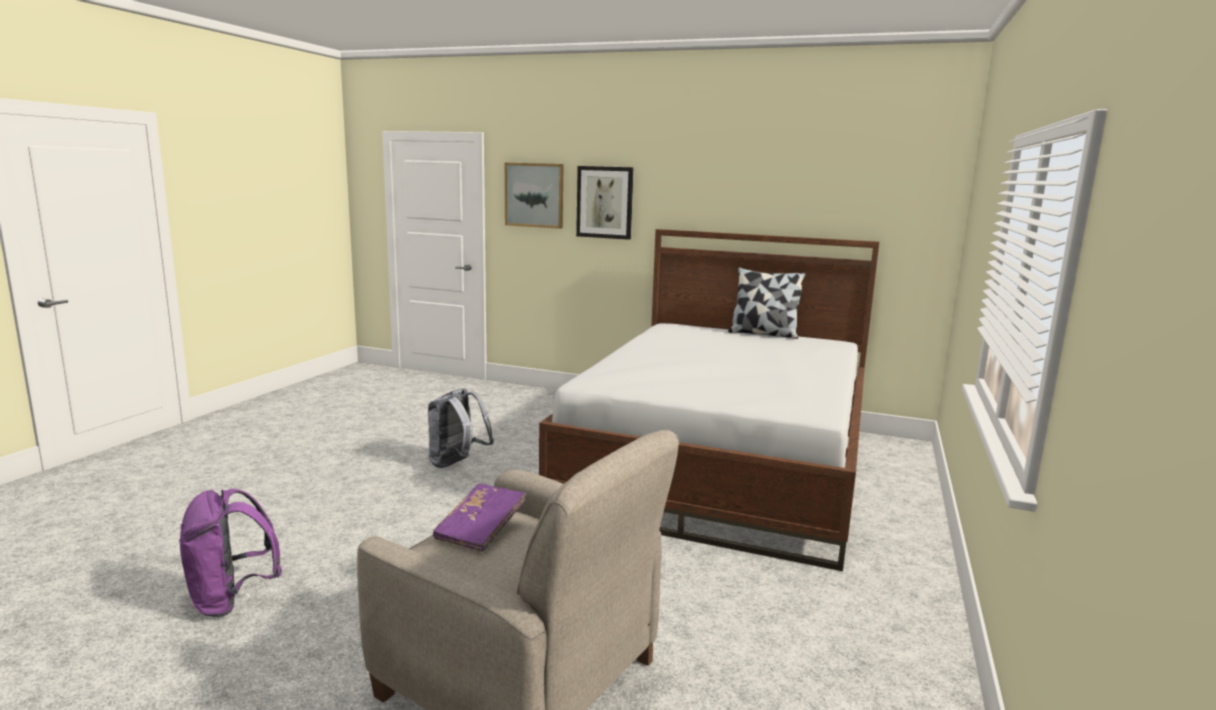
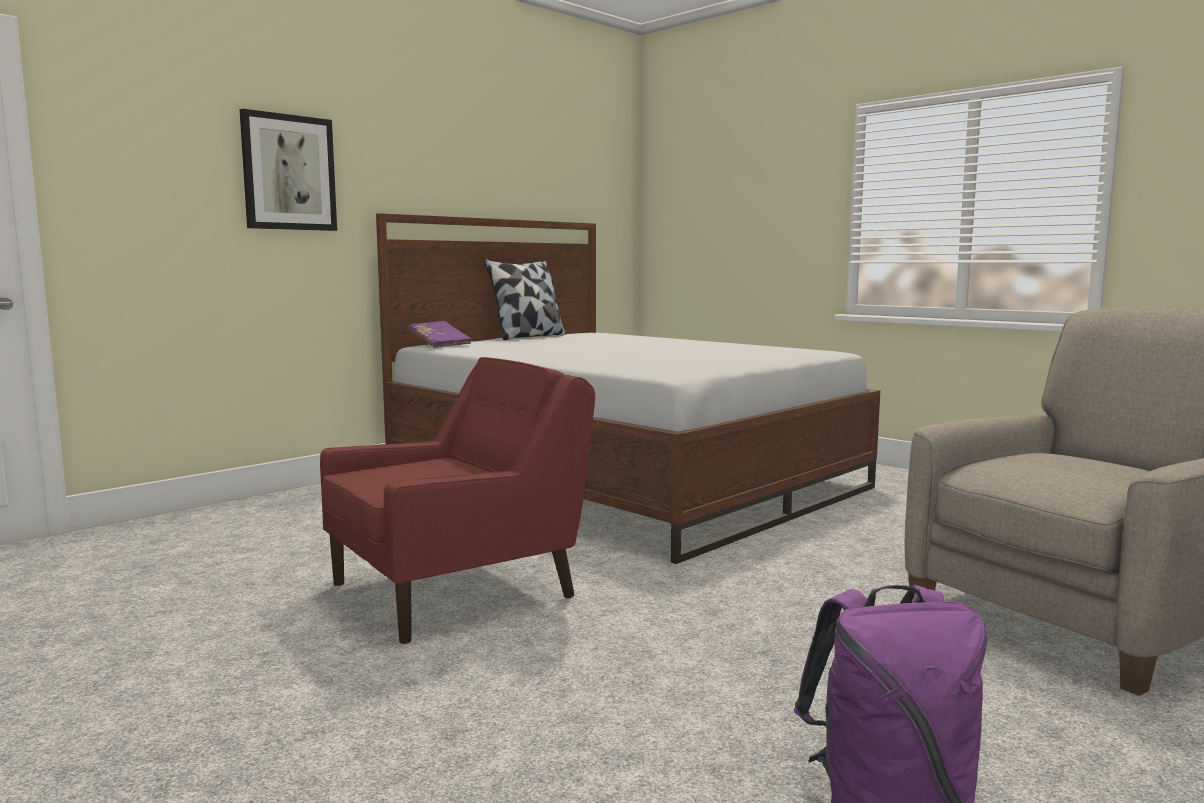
camera: 65 degrees left, 5 degrees down
grey backpack [428,388,494,468] -> red armchair [320,357,595,644]
purple book [433,484,526,552] -> purple book moved to [408,321,472,348]
picture [505,163,564,229] -> none

